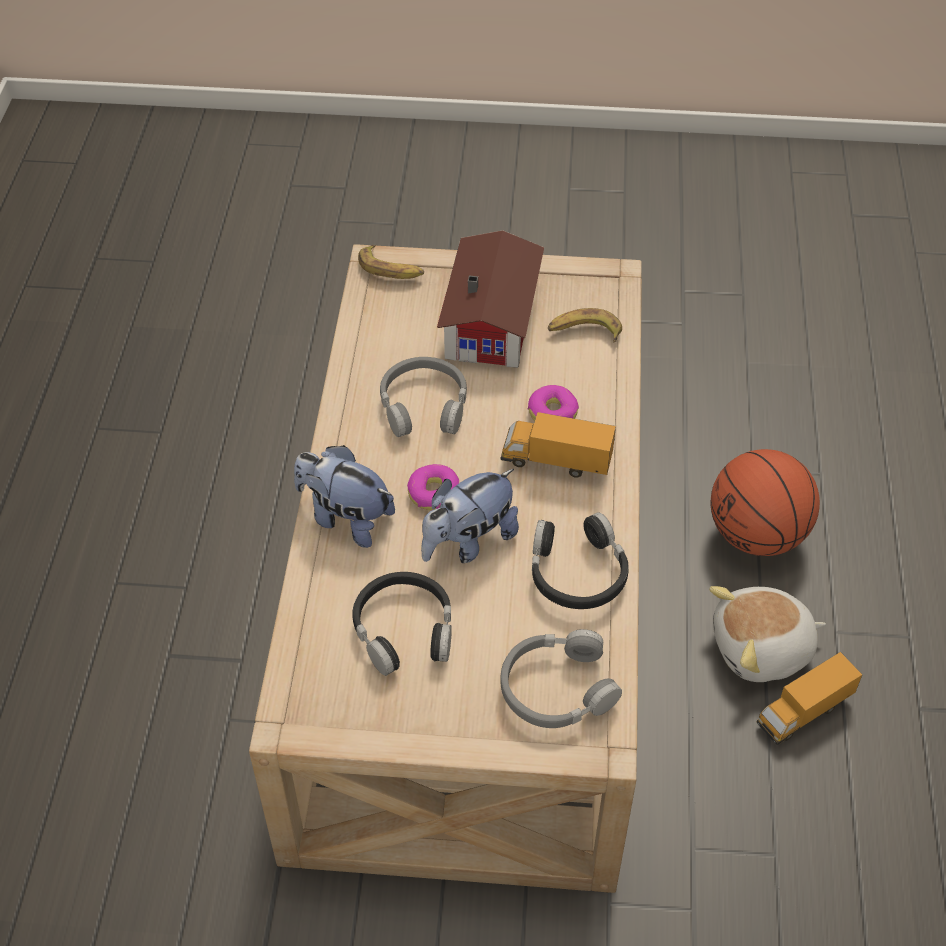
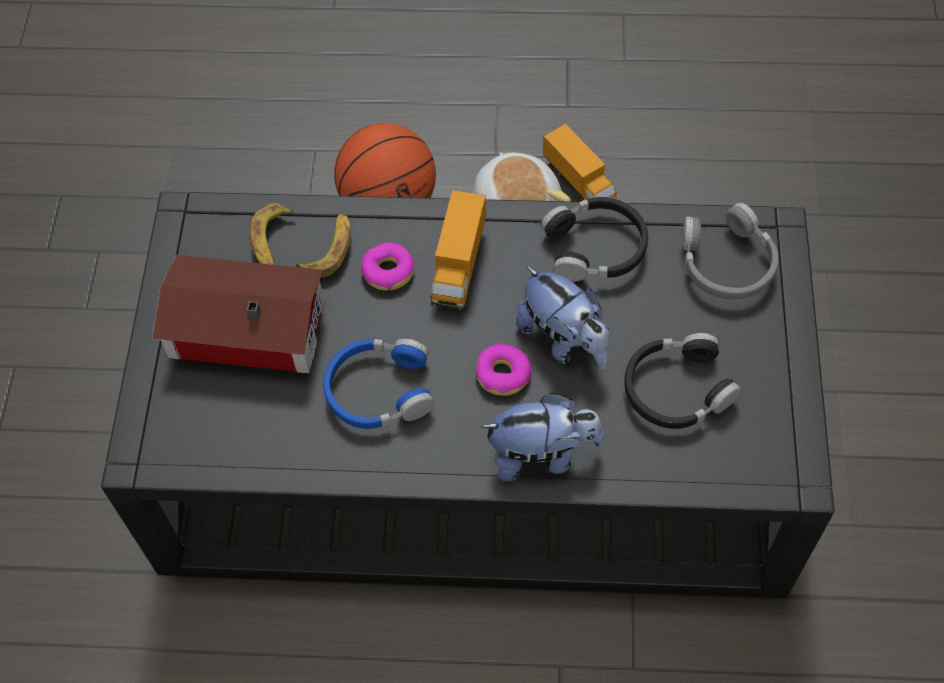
camera: 90 degrees left, 10 degrees up
beige coffee table [249,244,642,893] -> black coffee table [101,192,834,598]
plush toy [294,445,395,548] -> plush toy turned 120 degrees counterclockwise [481,393,604,482]
banana [358,245,424,279] -> banana moved to [296,213,351,278]
grey headphones [380,357,467,437] -> blue headphones [323,338,434,429]

